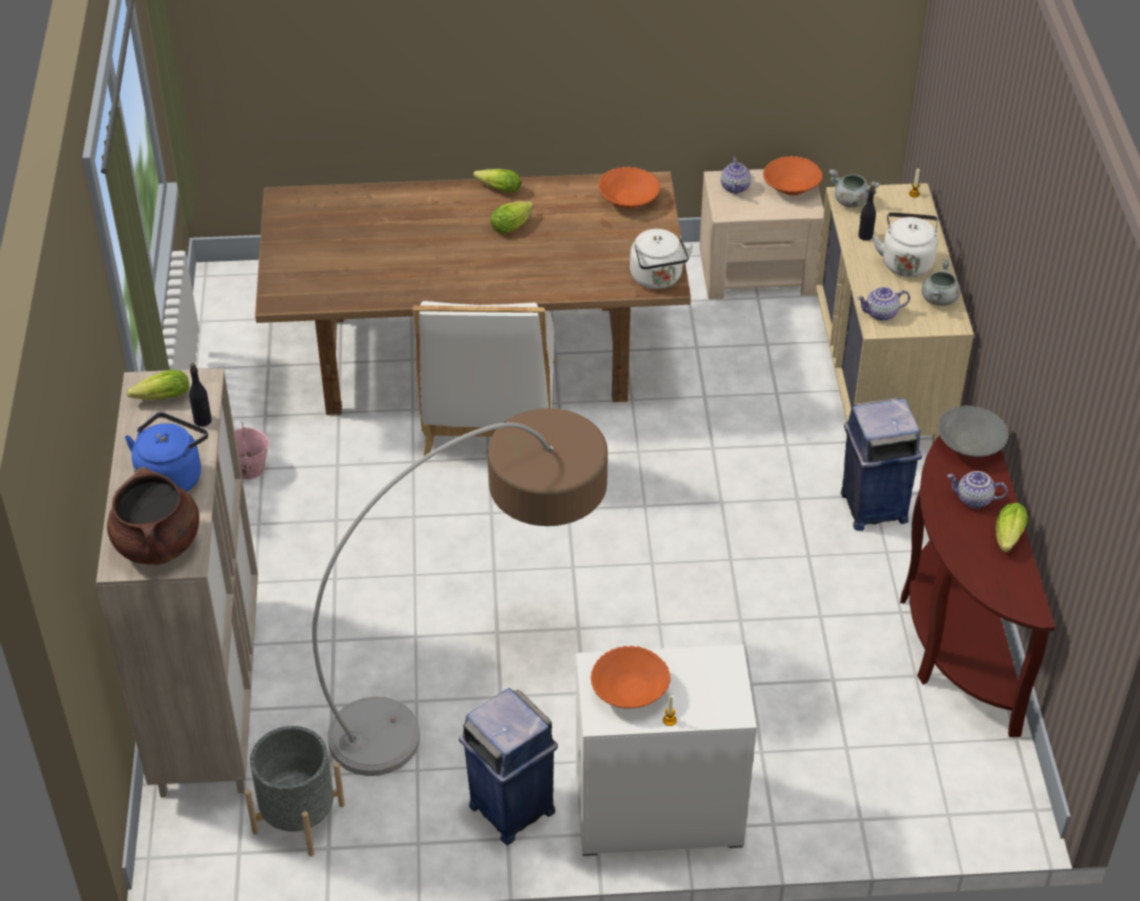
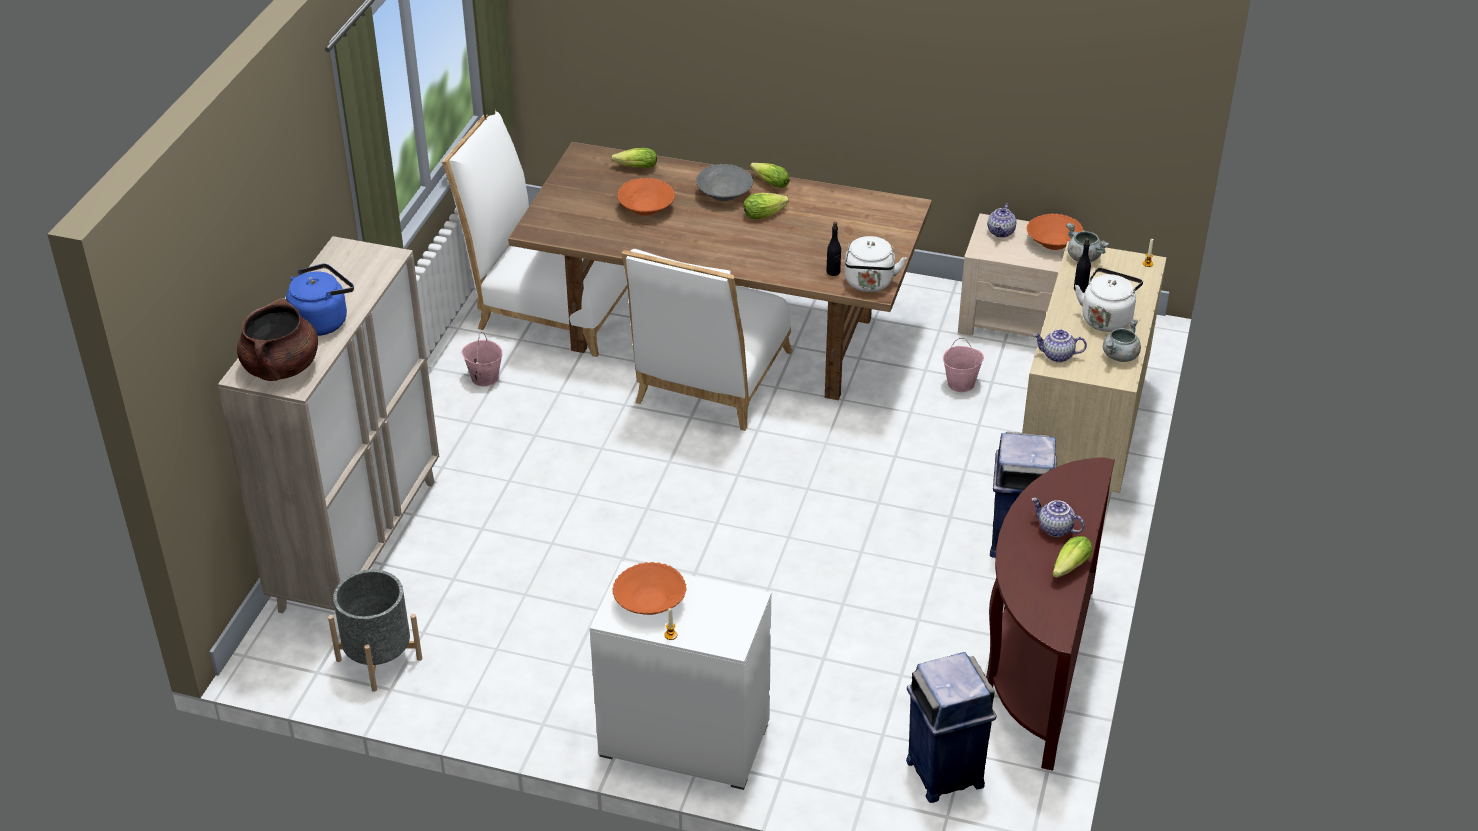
camera: 20 degrees right, 5 degrees down
lettuce [126,370,189,400] -> lettuce moved to [611,148,657,168]
black bottle [189,363,212,427] -> black bottle moved to [826,222,841,276]
floor lamp [312,408,608,776] -> none
blue trash can [459,688,558,845] -> blue trash can moved to [906,652,996,803]
orange bowl [598,167,660,209] -> orange bowl moved to [617,178,675,216]
grey bowl [938,406,1009,457] -> grey bowl moved to [696,164,753,201]
none -> white chair [442,109,628,357]
none -> pink bucket [943,338,984,392]

